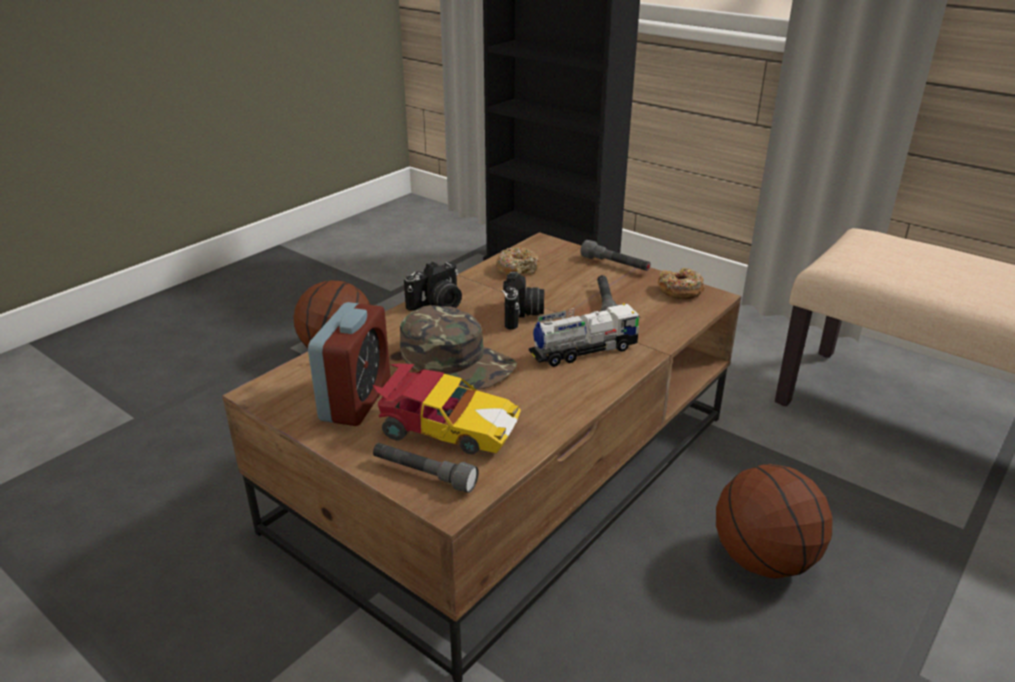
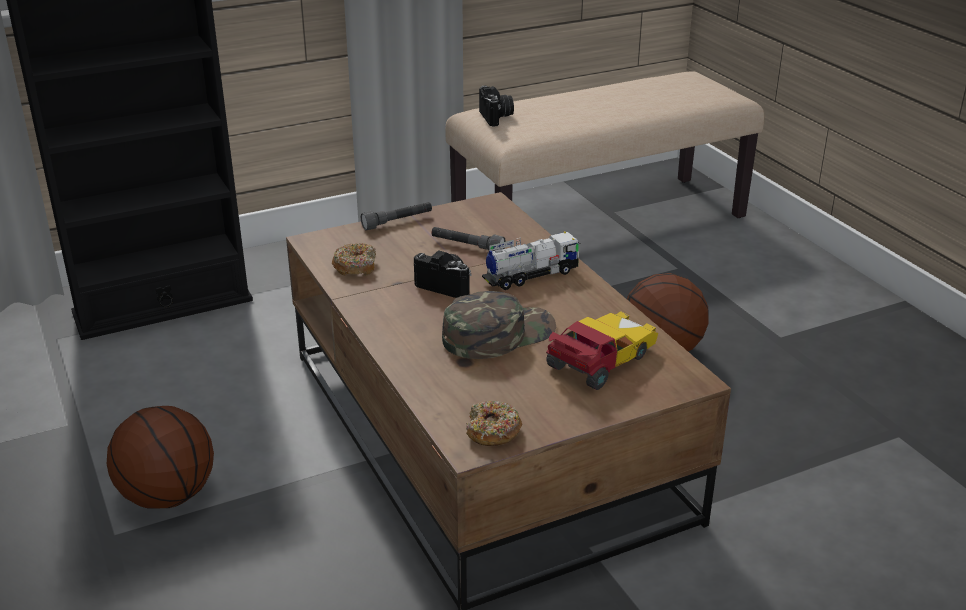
camera: 65 degrees left, 0 degrees up
alarm clock [308,302,390,426] -> none
grey flashlight [373,443,479,493] -> none
camera [404,262,462,311] -> camera moved to [479,86,514,127]
toy truck [529,303,641,367] -> toy truck turned 60 degrees clockwise [482,231,579,290]
donut [658,267,704,299] -> donut moved to [466,401,523,446]

